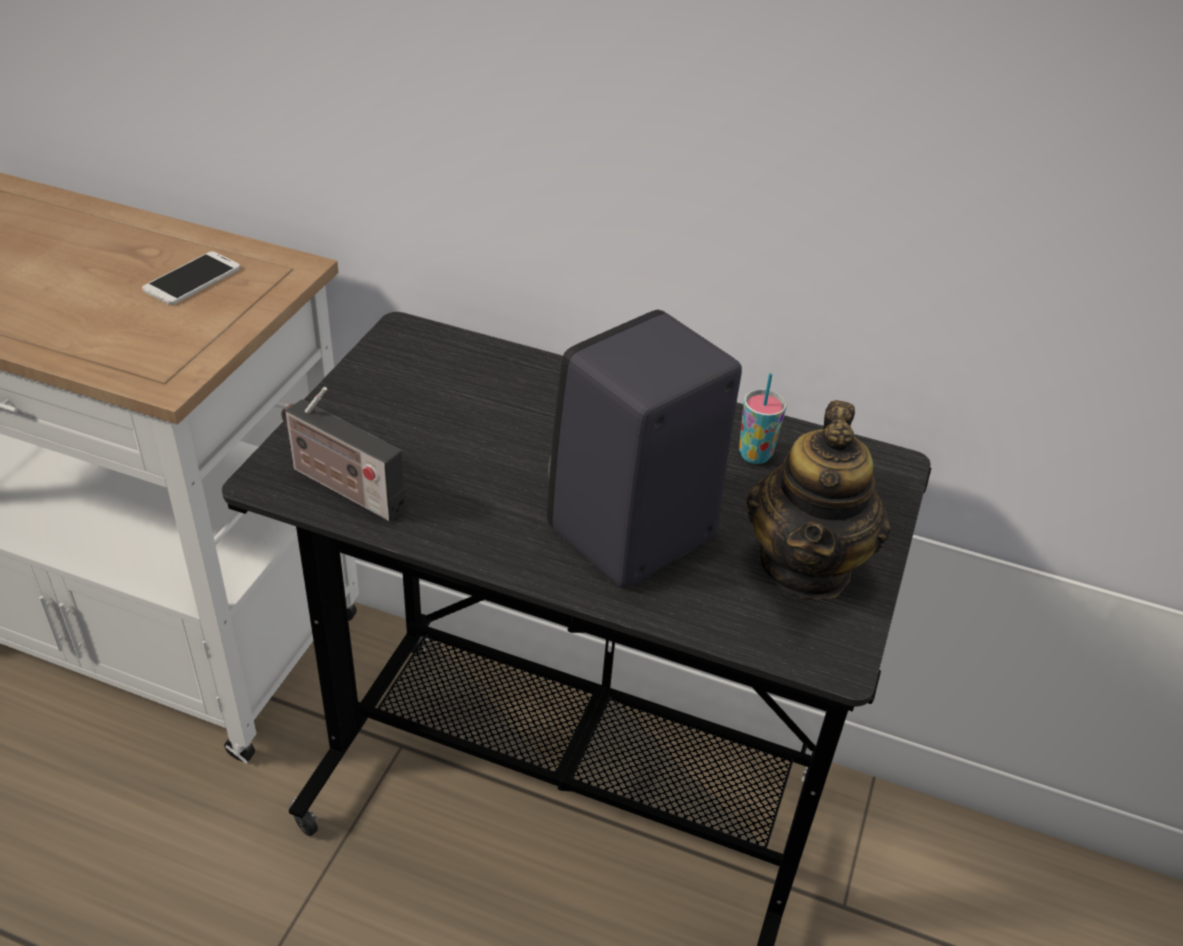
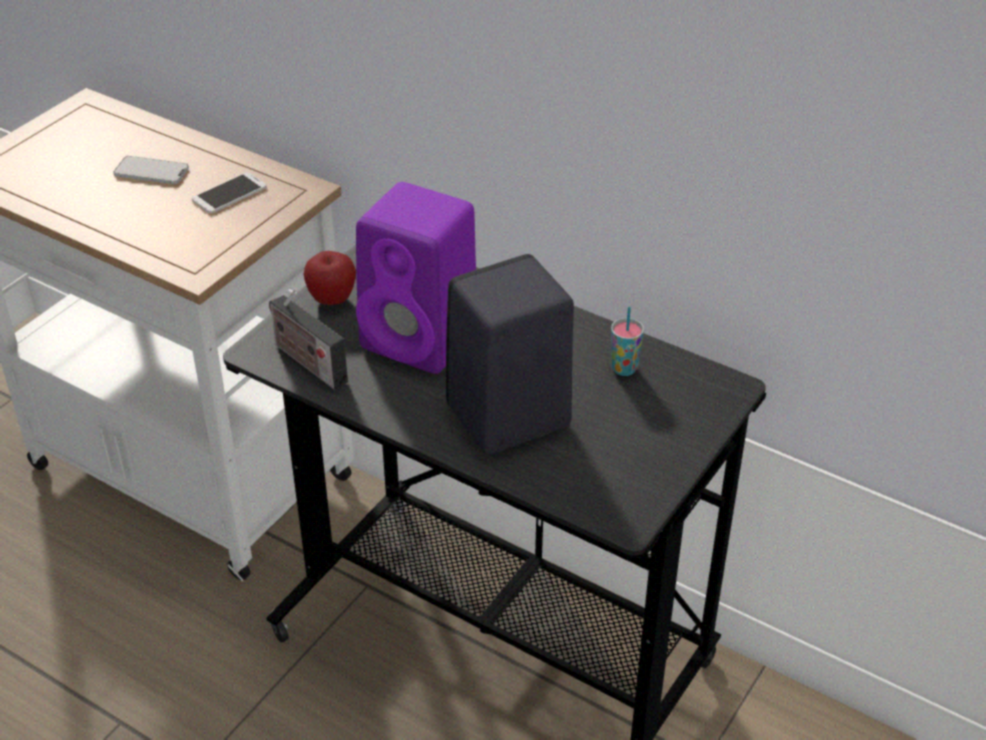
camera: 15 degrees right, 0 degrees up
teapot [746,400,891,600] -> none
none -> phone [113,156,189,184]
none -> apple [304,251,356,305]
none -> purple speaker [356,182,476,374]

